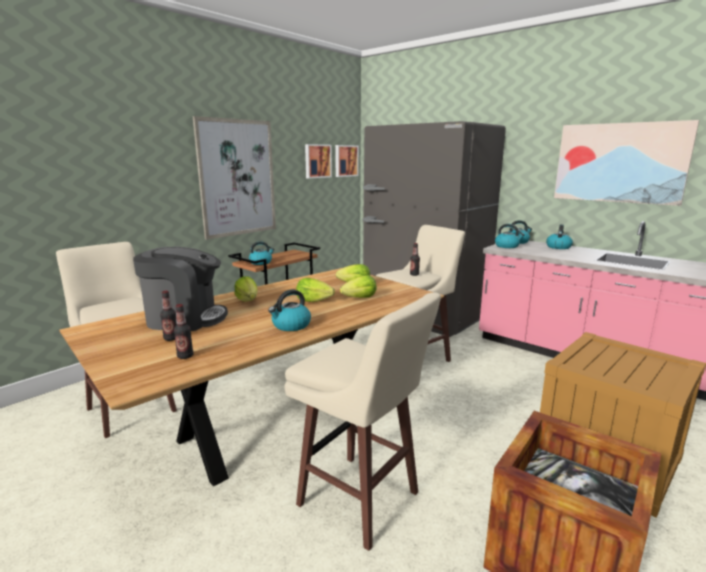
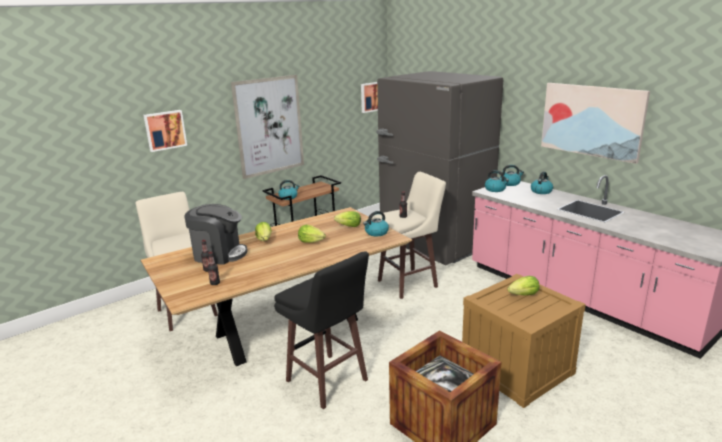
camera: 10 degrees right, 5 degrees up
kettle [268,290,311,331] -> kettle moved to [363,211,389,236]
beige stool [284,292,441,551] -> black stool [274,252,369,409]
picture [305,144,332,179] -> picture moved to [143,110,187,152]
lettuce [340,275,377,298] -> lettuce moved to [507,276,539,295]

